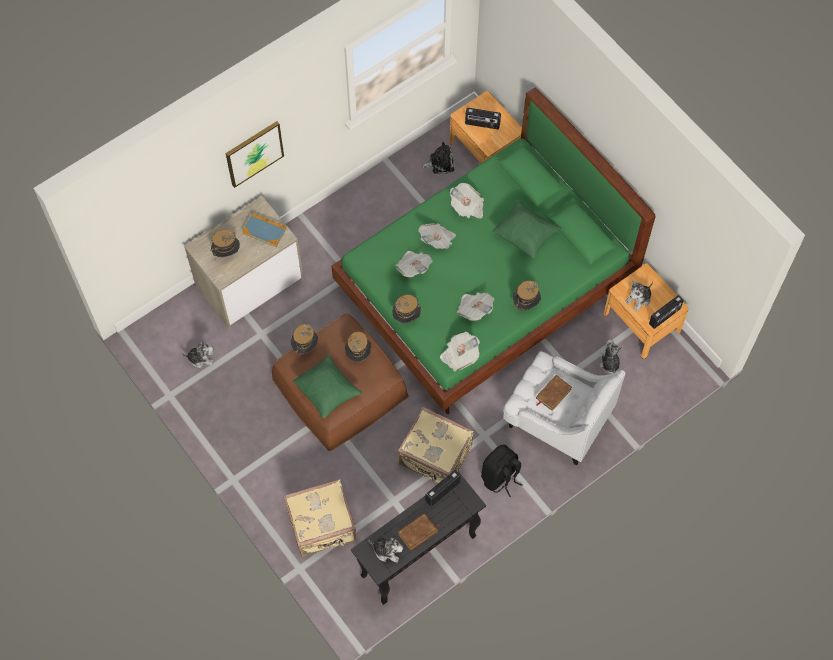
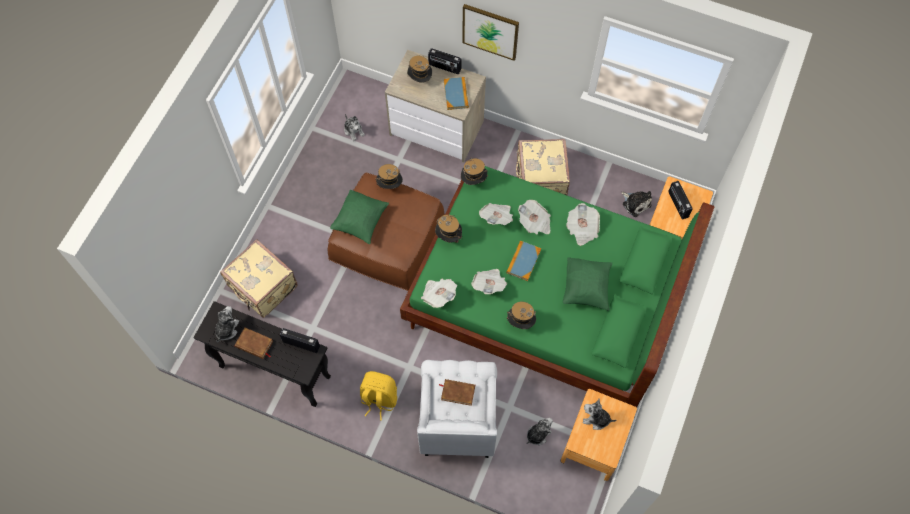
camera: 60 degrees right, 0 degrees up
hat [345,332,371,362] -> hat moved to [461,157,488,185]
plush toy [368,538,403,563] -> plush toy turned 150 degrees counterclockwise [215,306,239,342]
beige suitcase [398,407,474,484] -> beige suitcase moved to [516,139,570,196]
black backpack [481,445,523,497] -> yellow backpack [360,371,397,420]
radio [649,295,684,329] -> radio moved to [428,48,462,74]
none -> book [506,241,541,281]

